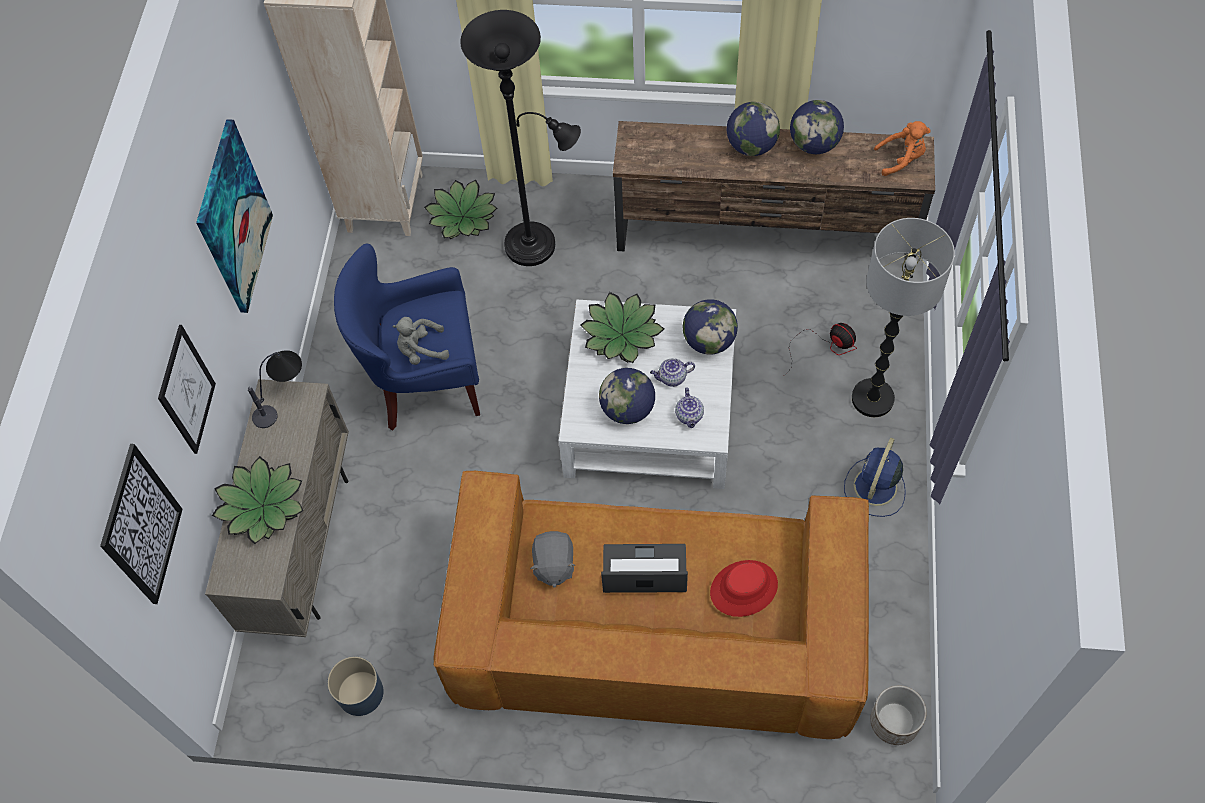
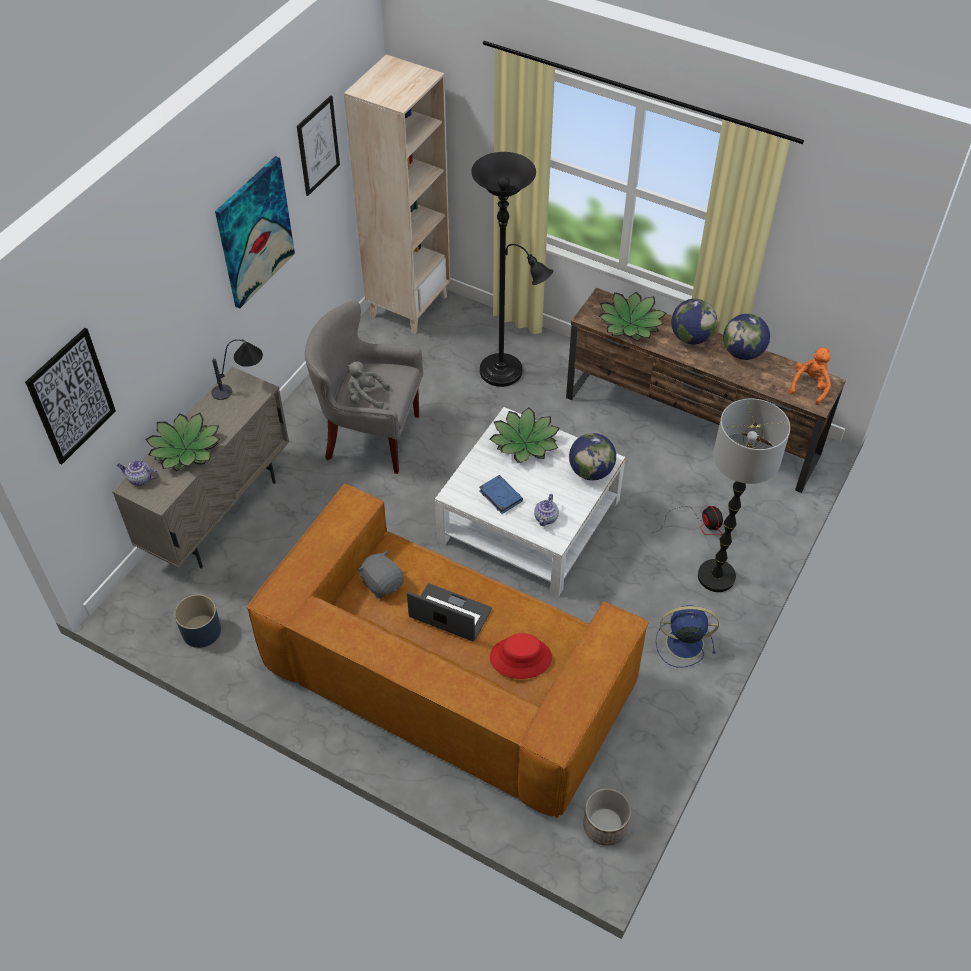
camera: 20 degrees right, 10 degrees down
picture [158,325,216,454] -> picture moved to [297,95,340,196]
blue armchair [334,244,480,431] -> grey armchair [305,300,423,474]
potted plant [424,180,497,239] -> potted plant moved to [599,292,666,341]
grey plush toy [530,531,576,588] -> grey plush toy turned 120 degrees clockwise [357,550,404,599]
globe [599,368,655,424] -> blue book [479,475,523,514]
teapot [650,358,695,387] -> teapot moved to [117,460,158,486]
blue fan [844,438,906,517] -> blue fan turned 45 degrees clockwise [656,605,719,668]
orange plush toy [874,121,931,176] -> orange plush toy turned 75 degrees counterclockwise [789,348,831,405]

